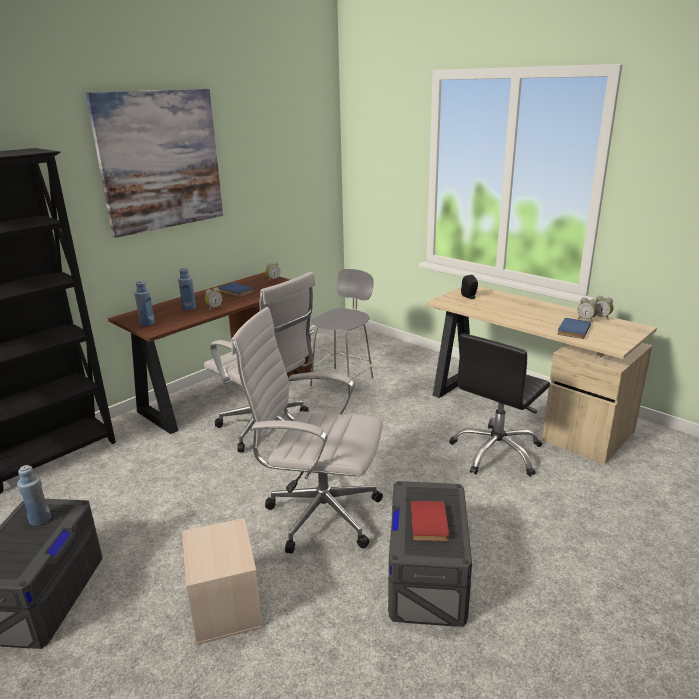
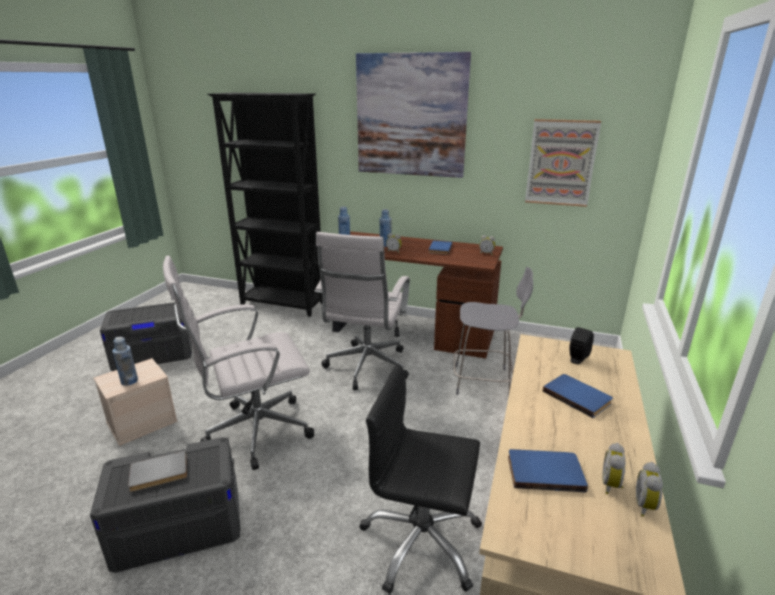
camera: 65 degrees right, 0 degrees up
blue bottle [17,465,51,526] -> blue bottle moved to [112,337,138,386]
white office chair [231,307,383,554] -> white office chair turned 105 degrees counterclockwise [163,256,314,470]
red book [411,501,449,541] -> grey book [128,451,187,492]
none -> picture [525,119,601,207]
none -> blue book [543,374,613,418]

